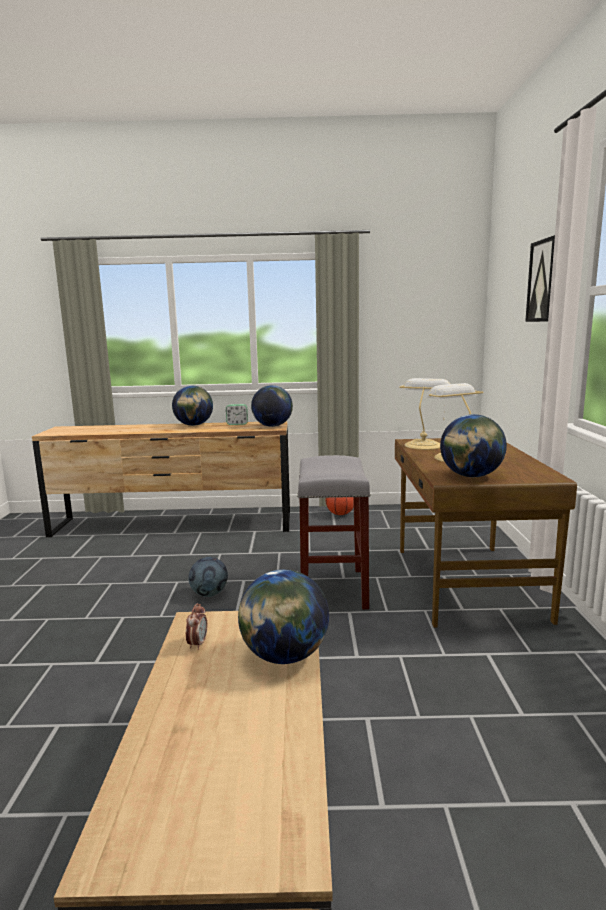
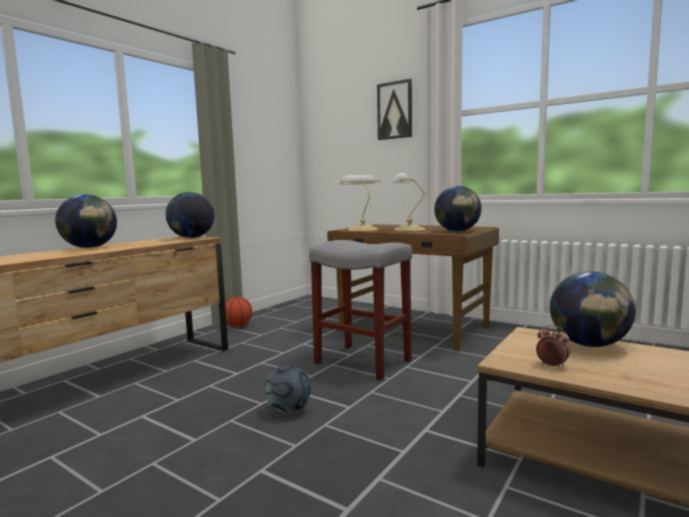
camera: 55 degrees left, 5 degrees down
alarm clock [226,404,248,425] -> none

